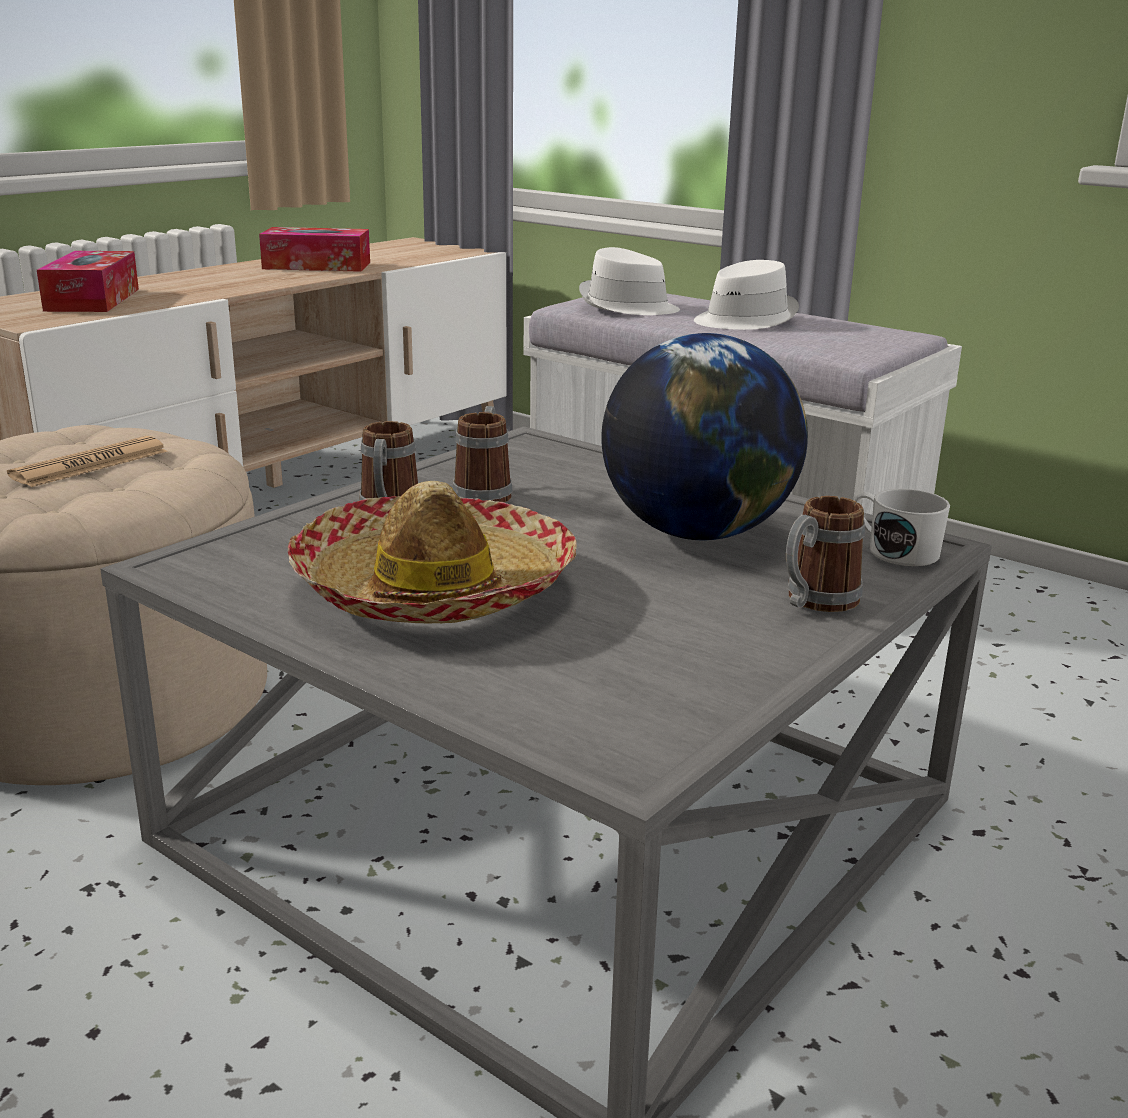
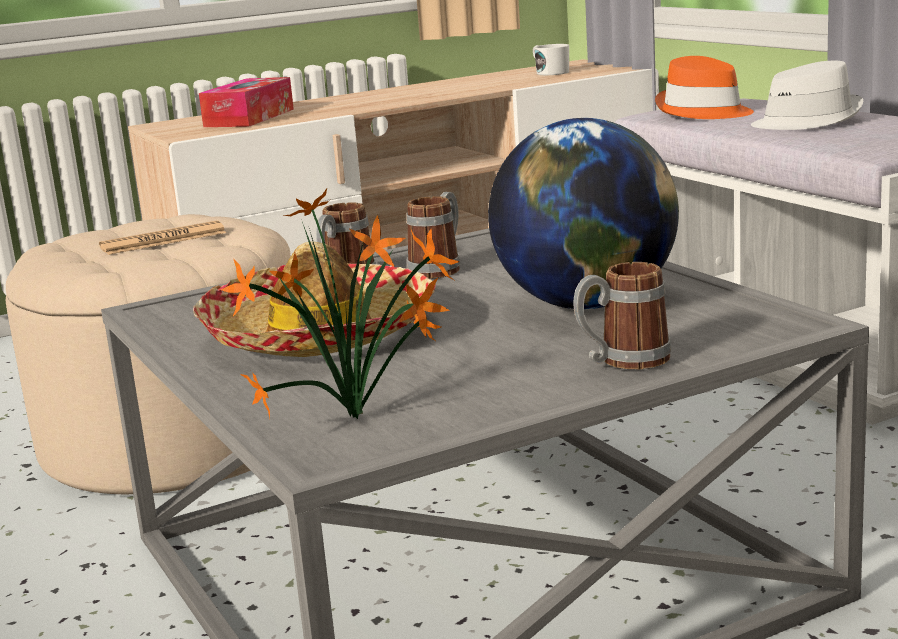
camera: 25 degrees right, 5 degrees down
tissue box [259,227,370,272] -> none
white hat [579,247,680,315] -> orange hat [655,56,754,119]
white mug [855,489,950,566] -> white mug moved to [533,44,569,75]
none -> potted plant [221,189,460,420]

